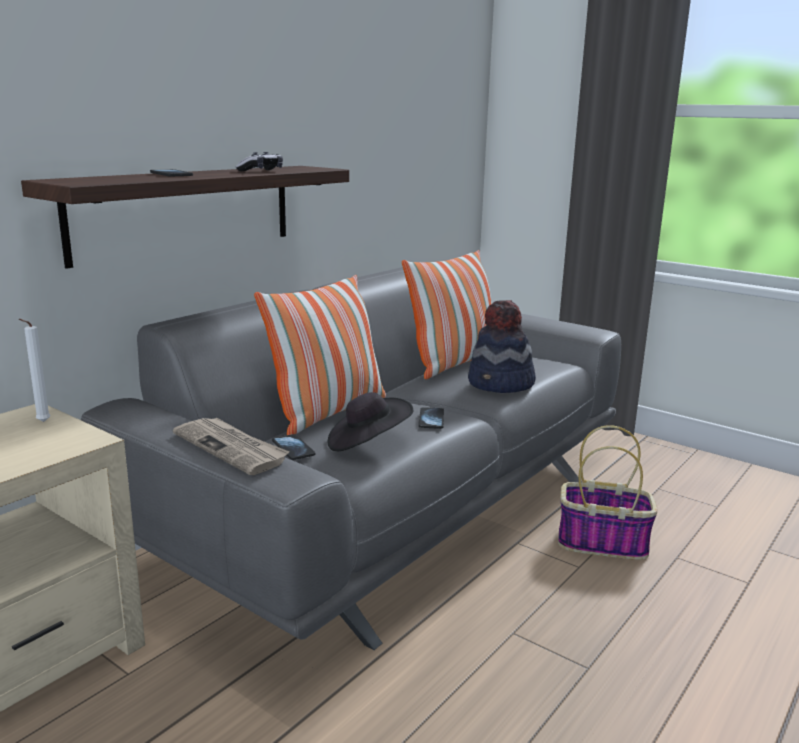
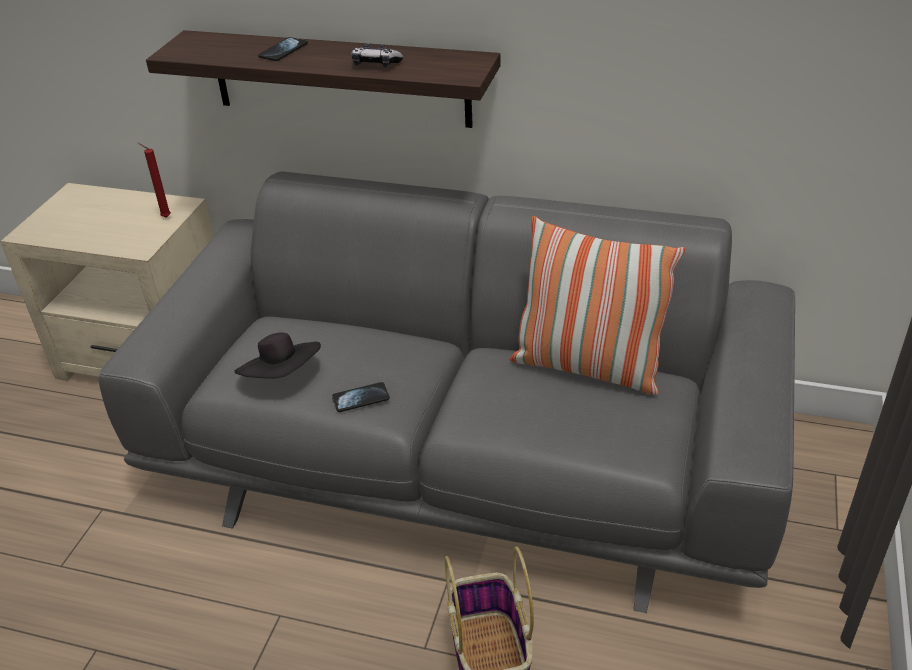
camera: 70 degrees right, 20 degrees up
white candle [19,319,51,422] -> red candle [138,143,171,218]
newspaper [173,418,289,475] -> none
pillow [254,275,386,435] -> none
phone [272,434,315,460] -> none
hat [468,300,536,393] -> none

